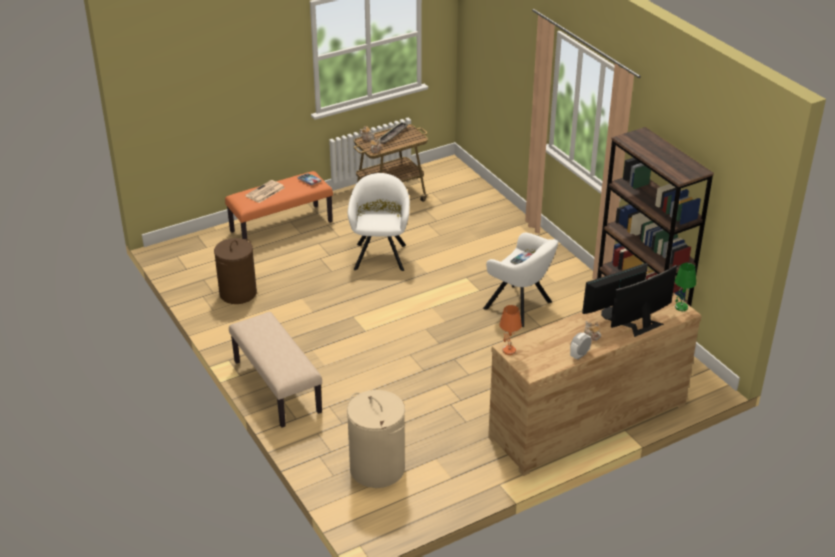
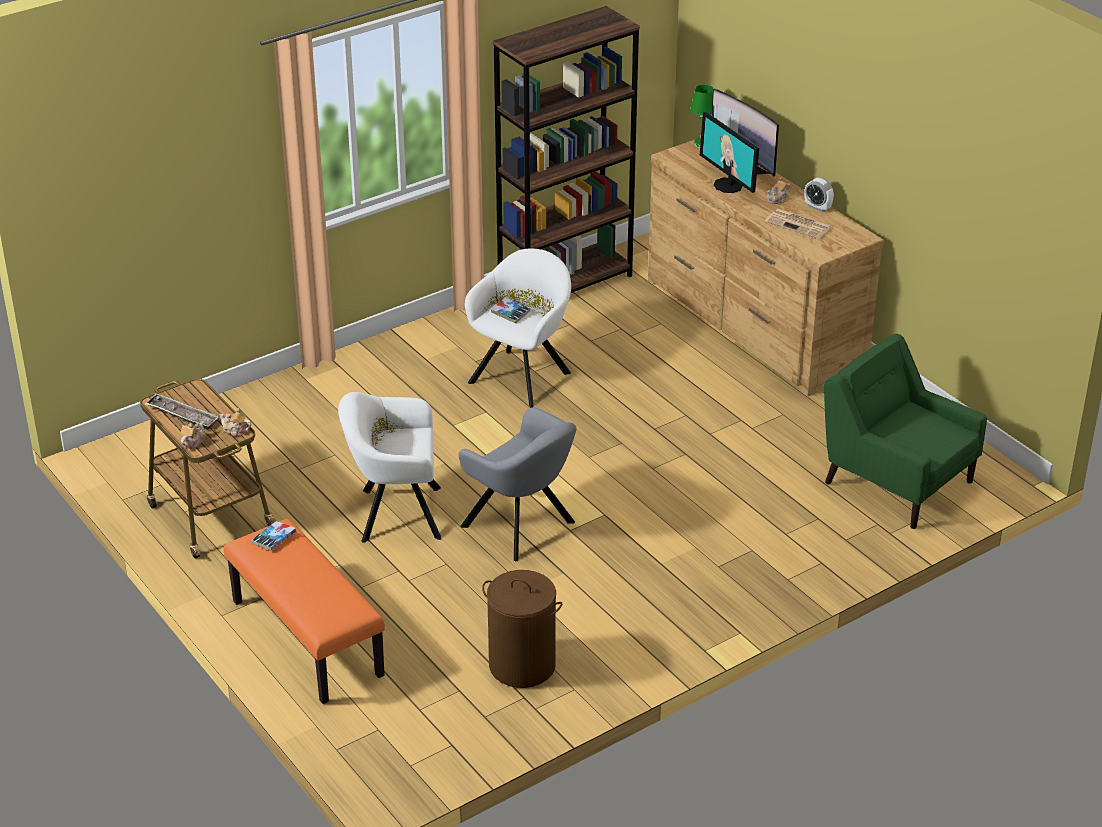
camera: 95 degrees left, 0 degrees up
beige bench [229,312,322,428] -> none
newspaper [245,180,285,203] -> newspaper moved to [765,209,832,239]
beige laundry basket [347,390,405,488] -> green armchair [824,334,987,529]
orange table lamp [499,305,522,355] -> none
none -> grey armchair [459,407,577,561]

